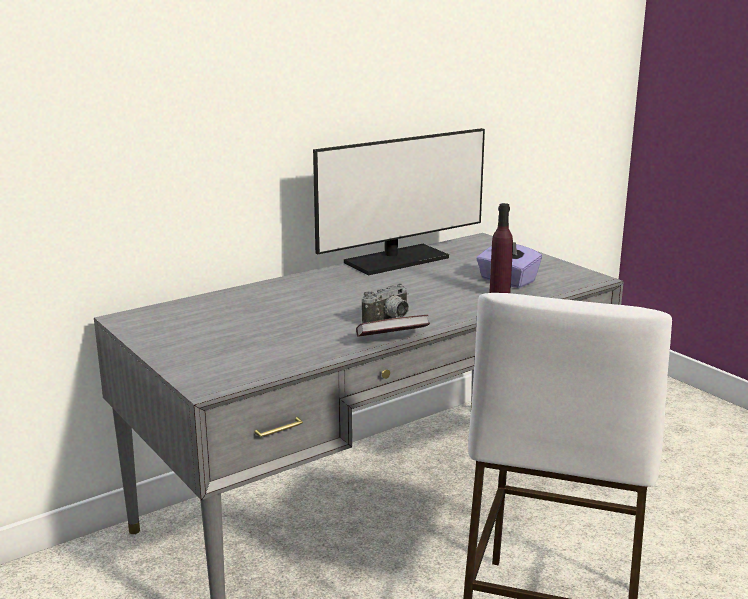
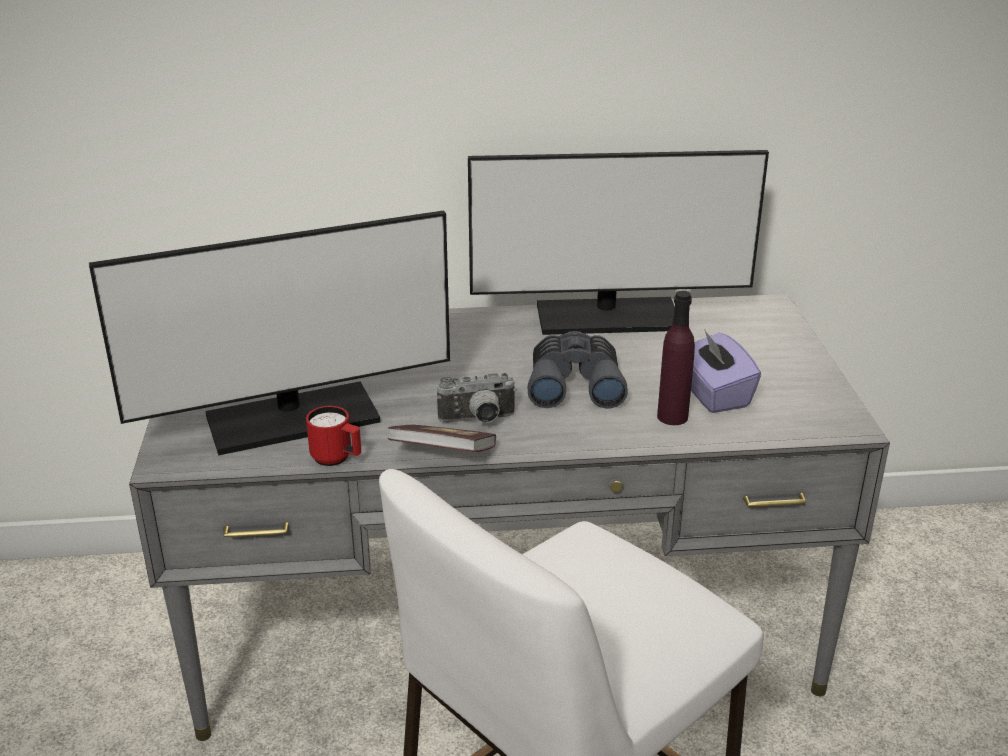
camera: 30 degrees right, 10 degrees up
none -> monitor [89,210,450,455]
none -> red mug [306,406,361,466]
none -> grey binoculars [528,331,628,409]

